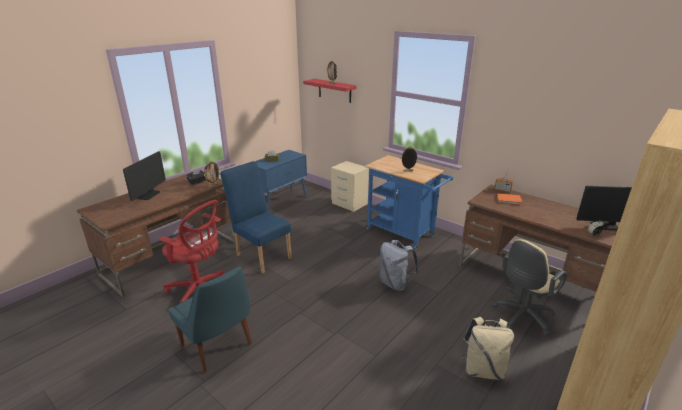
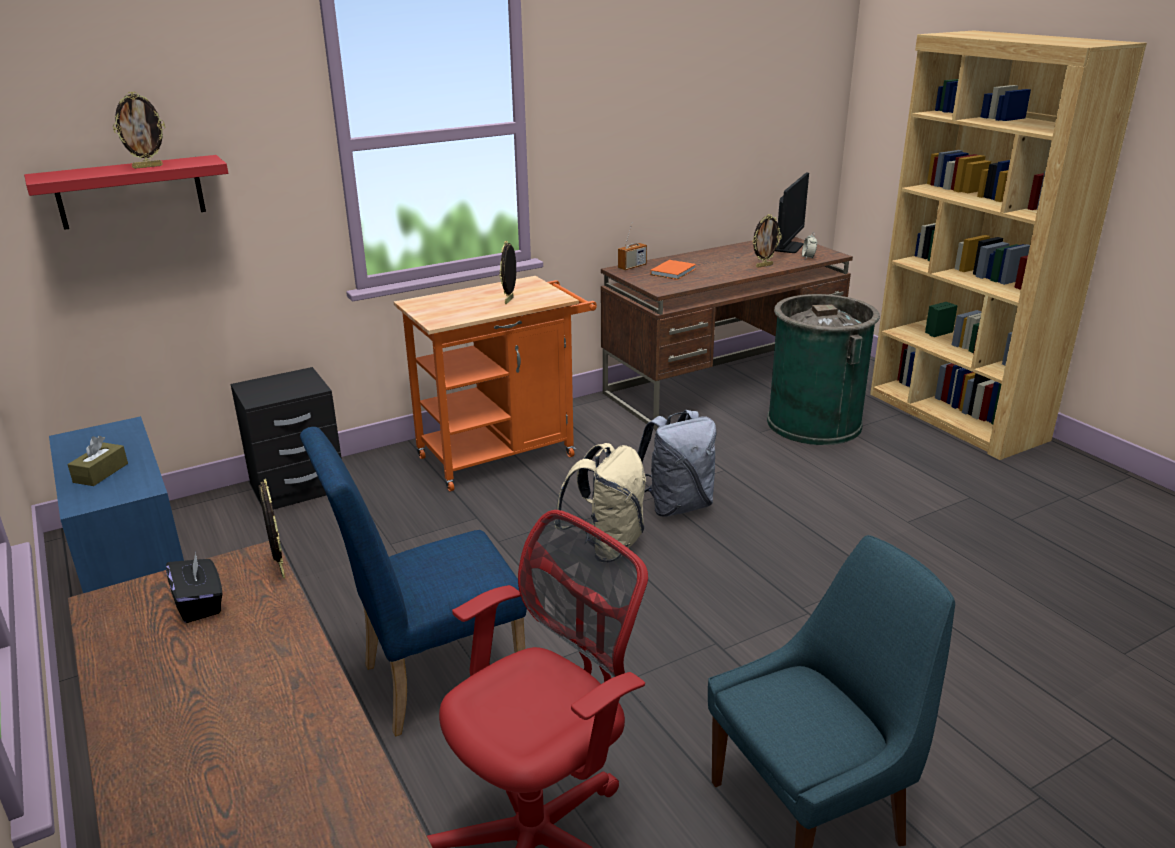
camera: 70 degrees left, 0 degrees up
monitor [123,151,166,201] -> none
beige nightstand [331,161,369,212] -> black nightstand [231,367,342,510]
blue cart [365,155,453,250] -> orange cart [394,276,597,492]
beige backpack [462,317,514,380] -> beige backpack moved to [557,443,646,552]
beige office chair [493,239,567,336] -> green trash can [767,294,880,445]
none -> picture frame [752,214,782,268]

